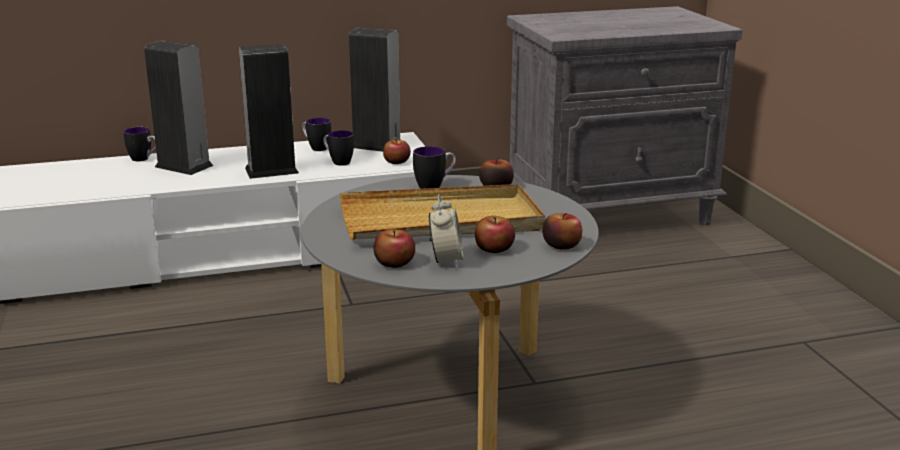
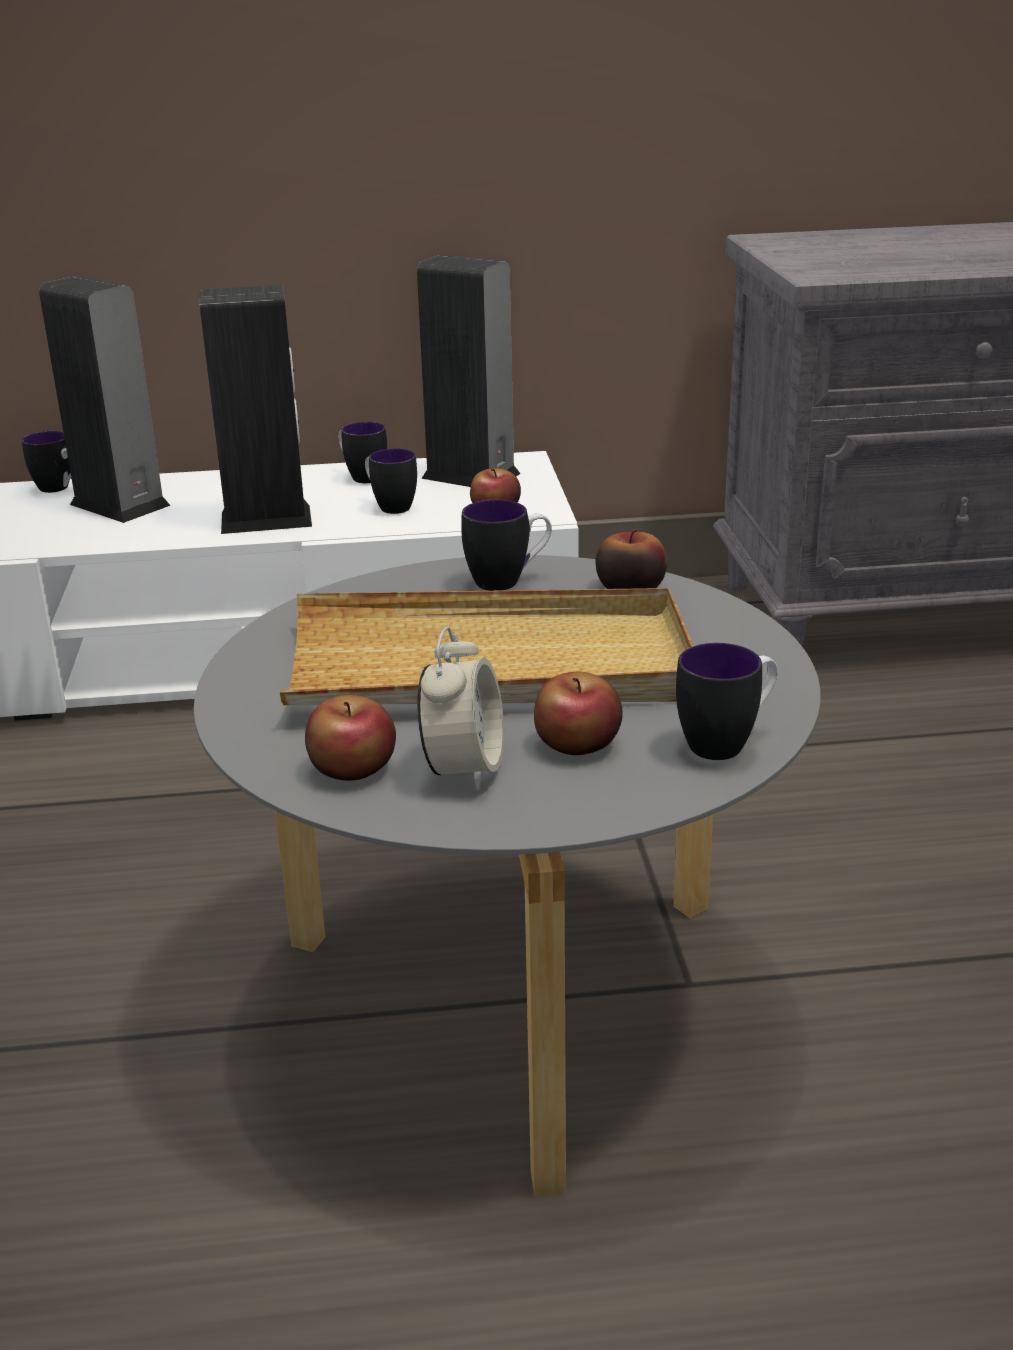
camera: 10 degrees right, 5 degrees up
apple [542,213,582,250] -> mug [676,643,778,760]

